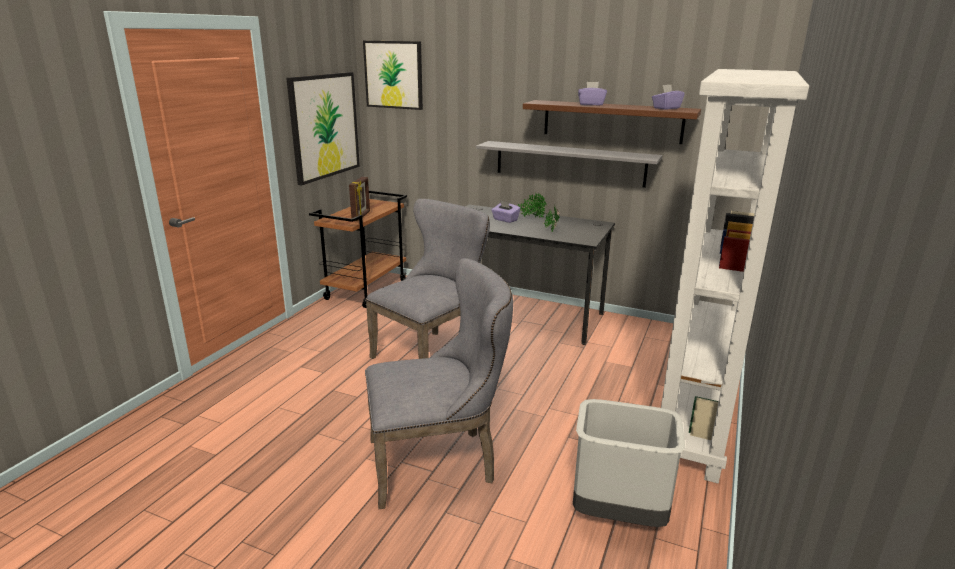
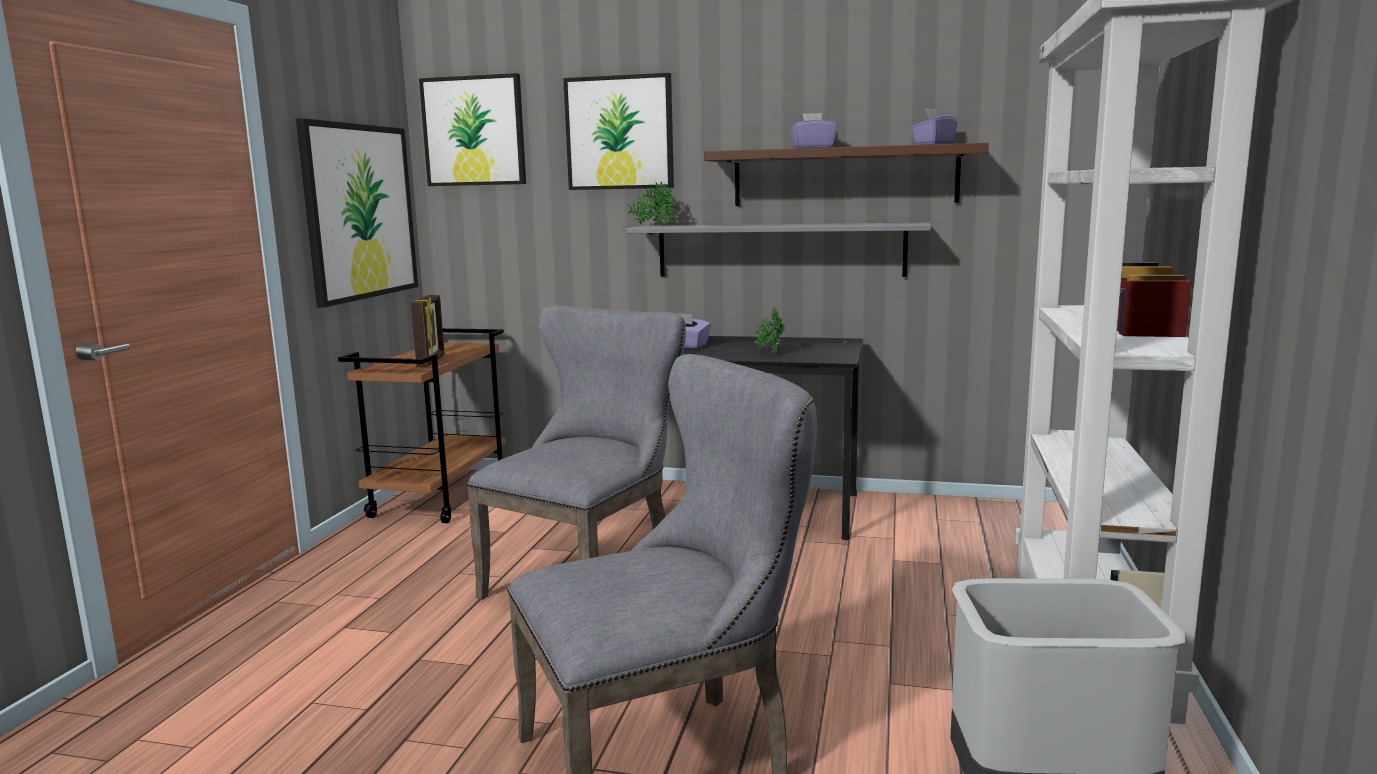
camera: 10 degrees left, 10 degrees down
potted plant [518,192,547,218] -> potted plant moved to [628,182,676,226]
none -> picture [563,73,674,190]

